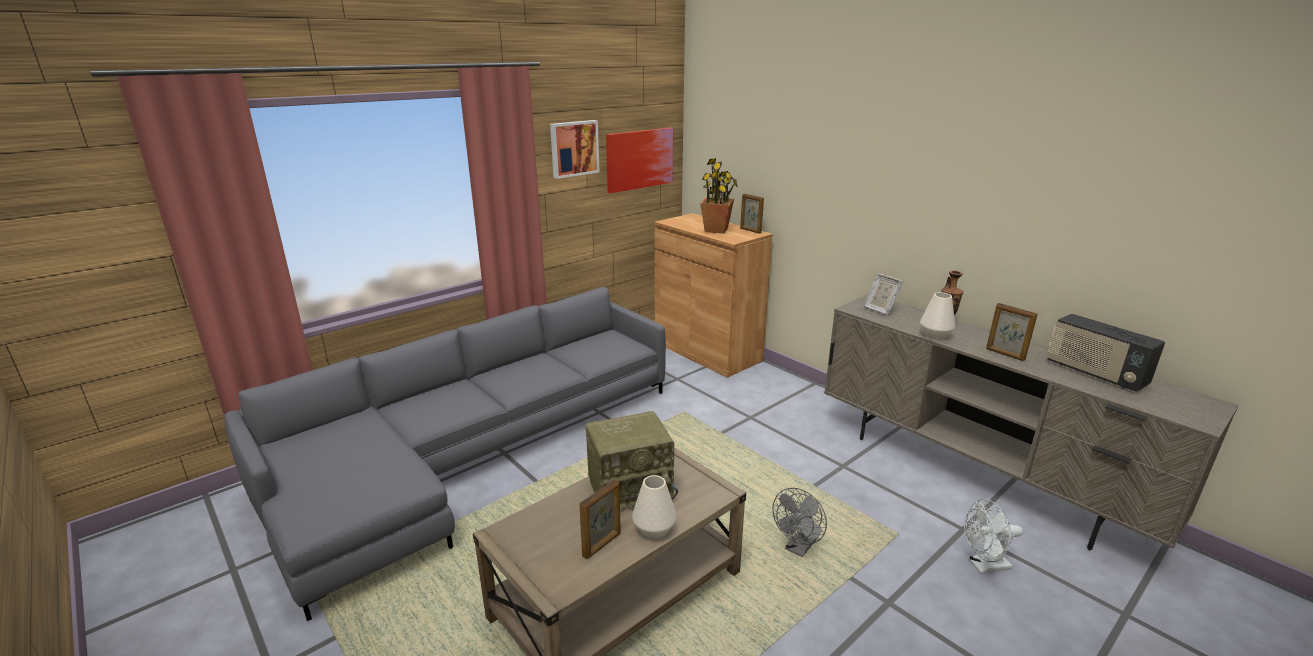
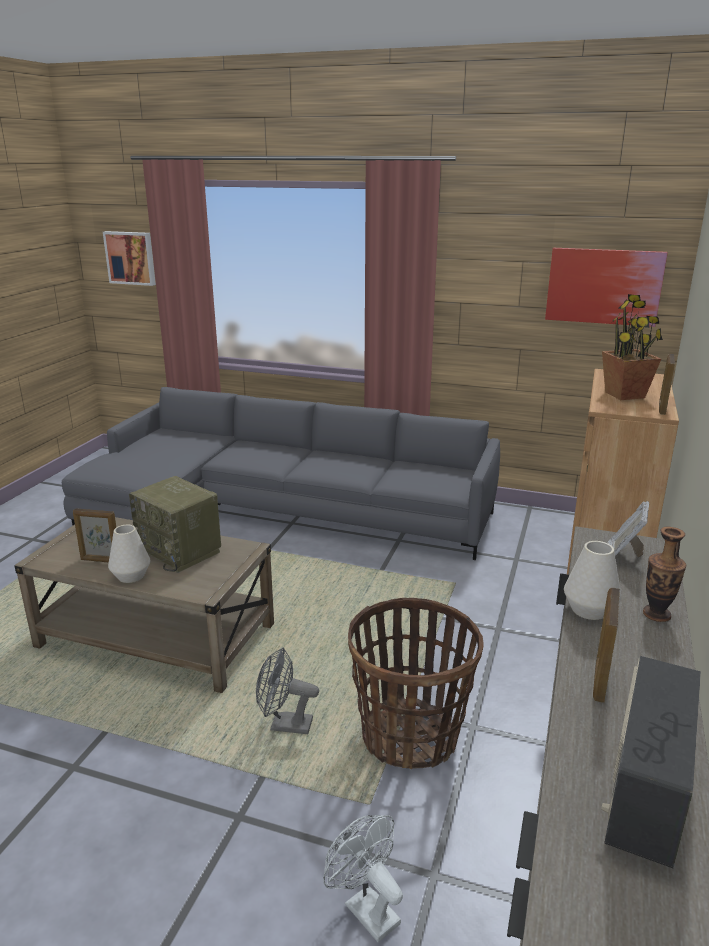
camera: 60 degrees right, 0 degrees up
picture [550,120,600,179] -> picture moved to [103,231,156,286]
none -> basket [348,598,484,769]

